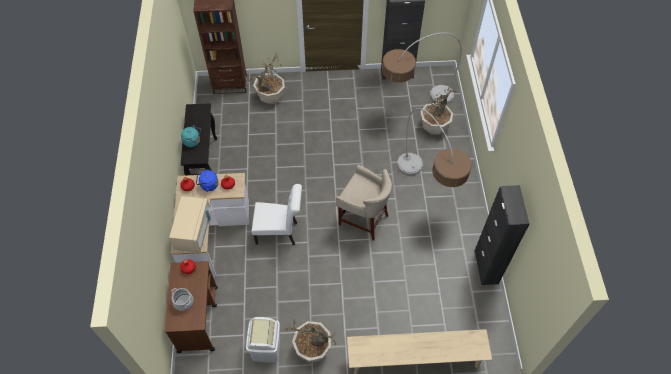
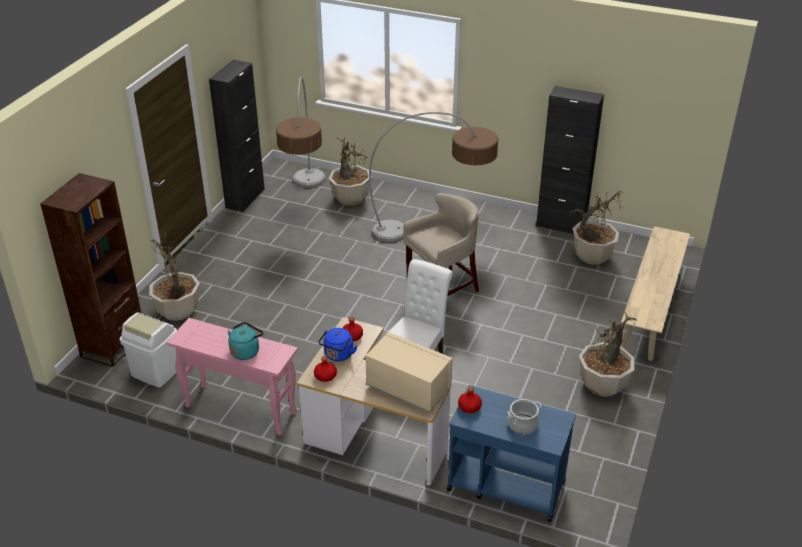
camera: 65 degrees left, 20 degrees down
brown cart [164,261,217,353] -> blue cart [447,385,576,522]
black console table [181,103,217,176] -> pink console table [167,318,298,436]
white trash can [246,317,280,362] -> white trash can moved to [120,312,177,387]
none -> potted plant [569,191,623,265]

